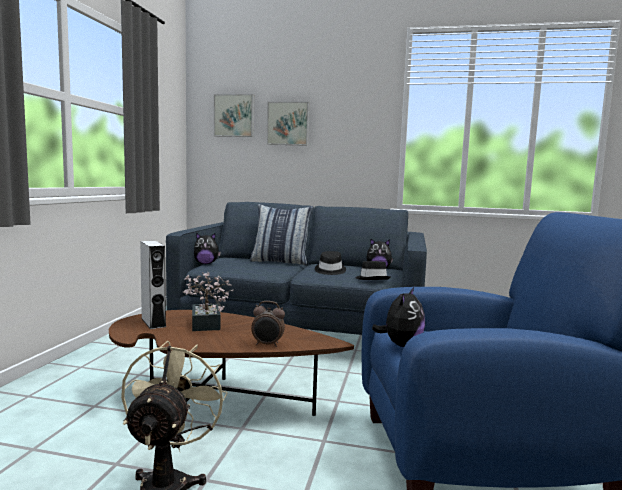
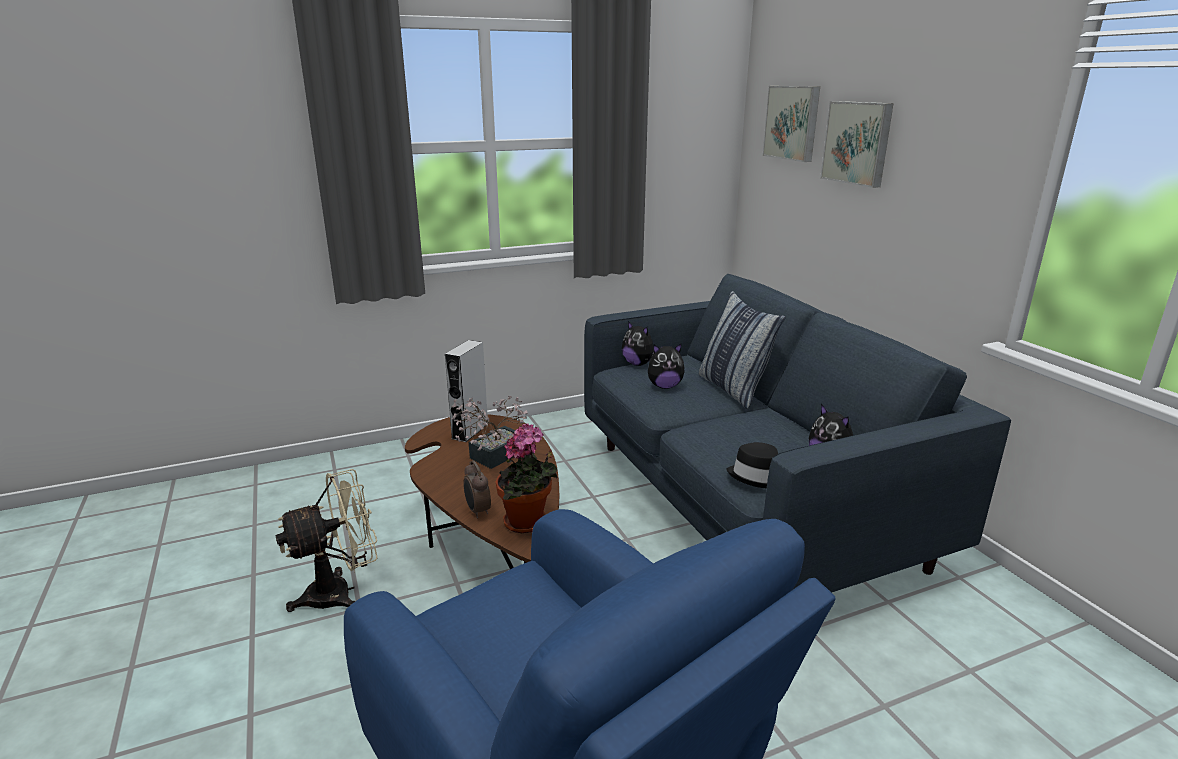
camera: 55 degrees right, 15 degrees up
black hat [315,251,346,275] -> none
plush toy [372,287,425,347] -> plush toy moved to [648,344,685,389]
none -> potted plant [496,423,557,533]

